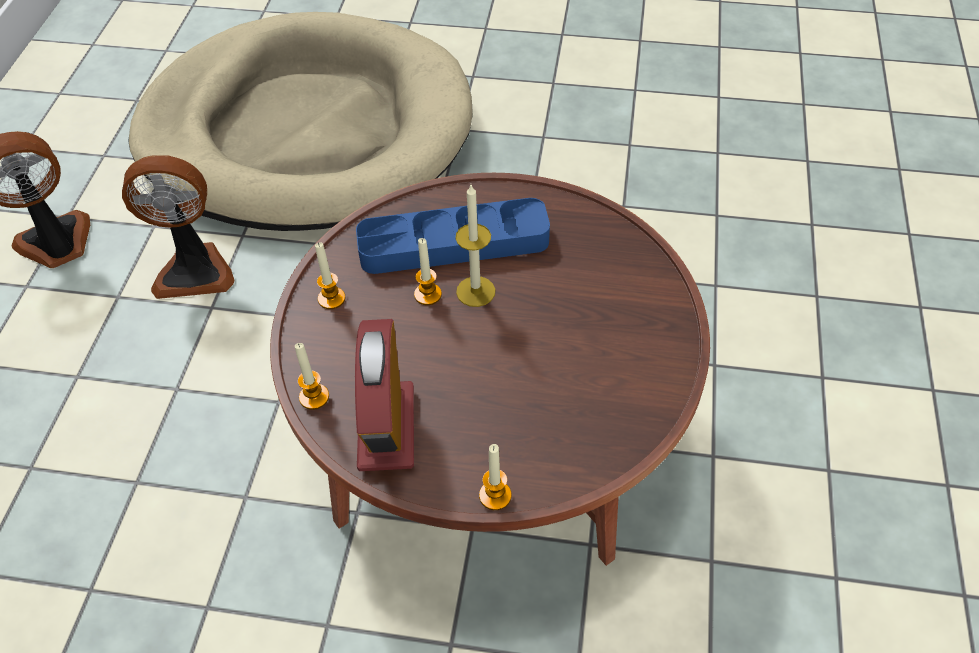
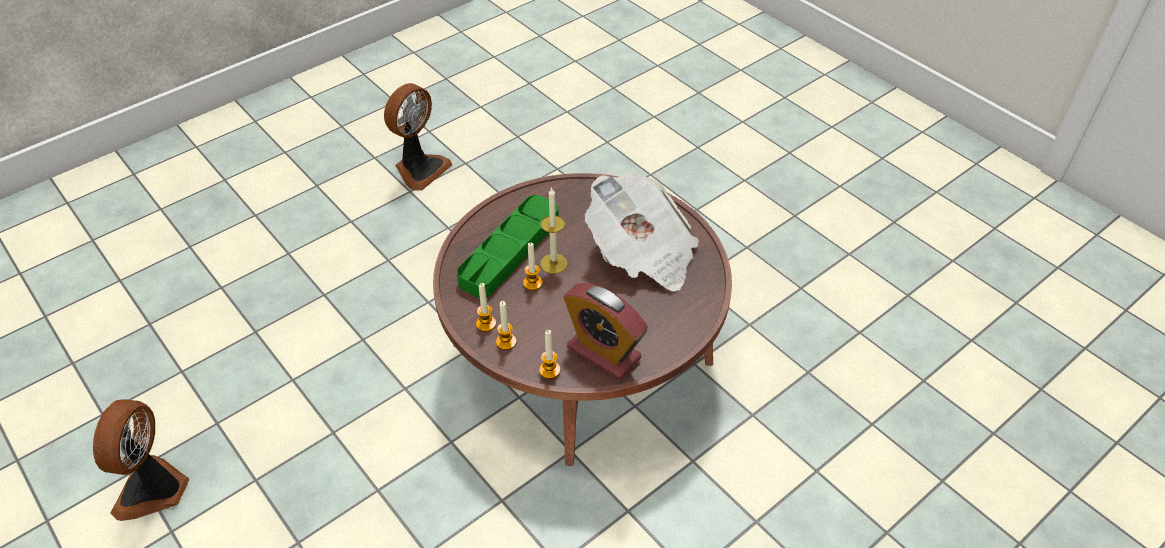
camera: 50 degrees left, 5 degrees down
fan [122,155,234,299] -> fan moved to [384,83,453,191]
beige dog bed [128,12,473,231] -> none
blue tray [356,198,550,274] -> green tray [457,195,559,298]
candle [479,444,512,510] -> candle moved to [496,301,517,350]
none -> newspaper [585,174,699,291]

